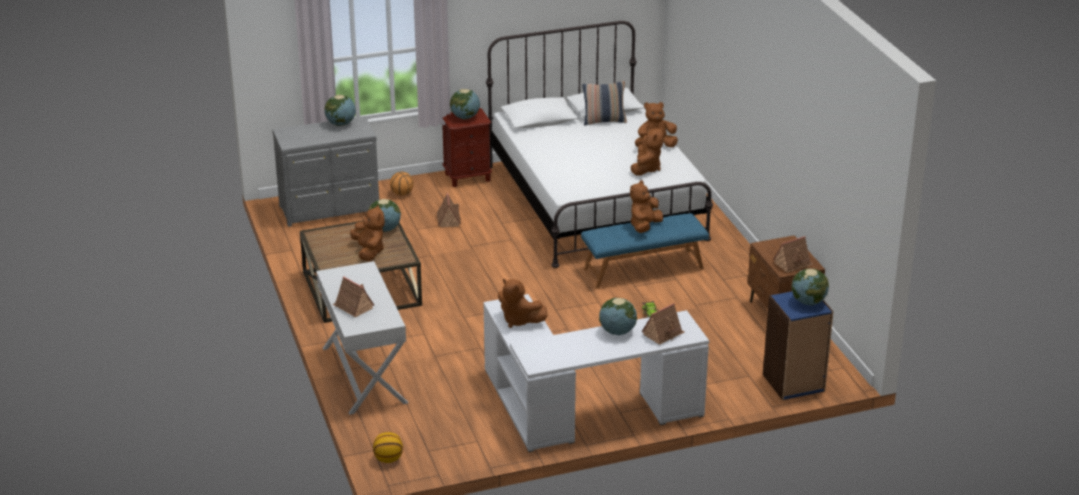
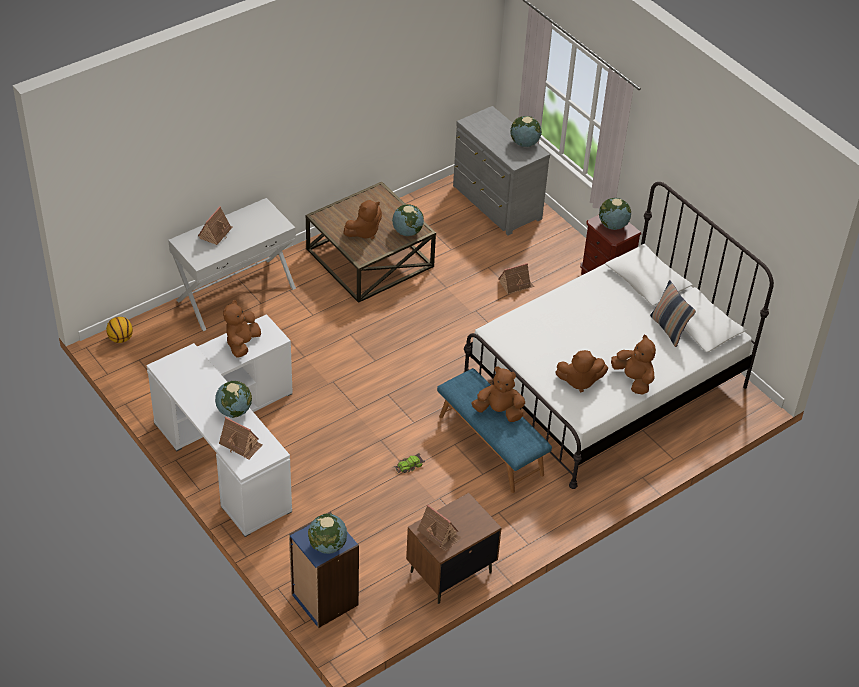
camera: 70 degrees right, 15 degrees up
basketball [390,172,414,196] -> none

